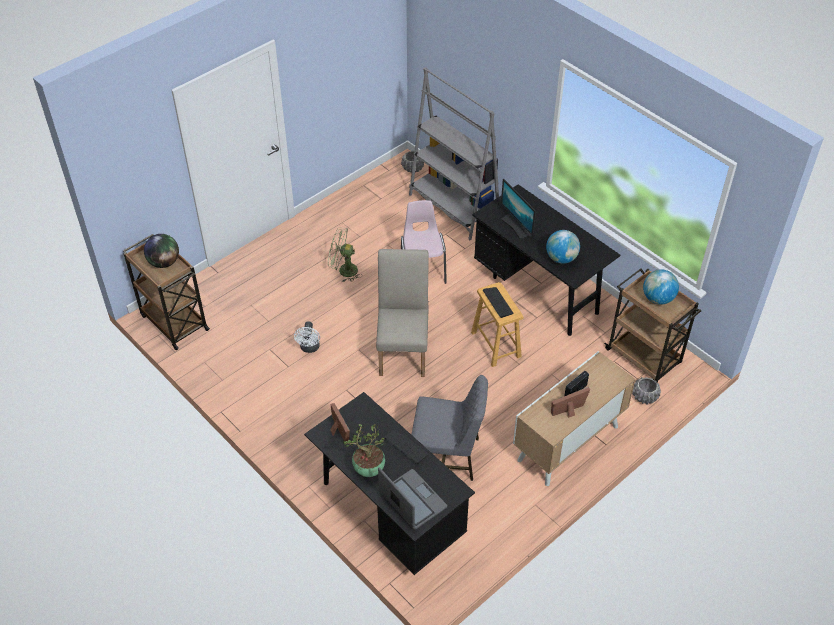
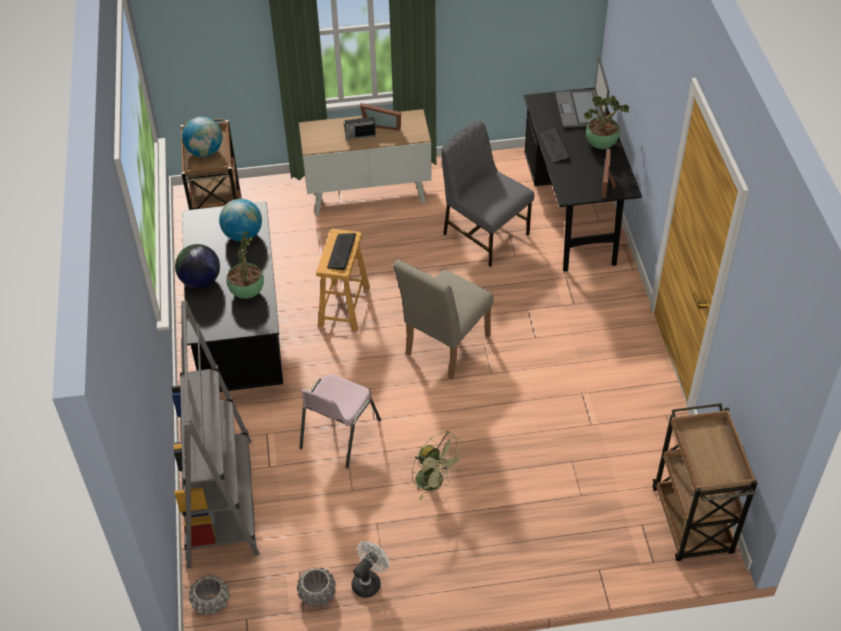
camera: 145 degrees left, 0 degrees up
globe [144,234,179,268] -> globe moved to [175,244,220,288]
white fan [294,321,320,353] -> white fan moved to [351,541,389,598]
monitor [501,179,536,240] -> potted plant [227,231,264,299]
grey planter [632,377,661,405] -> grey planter moved to [297,567,336,607]

